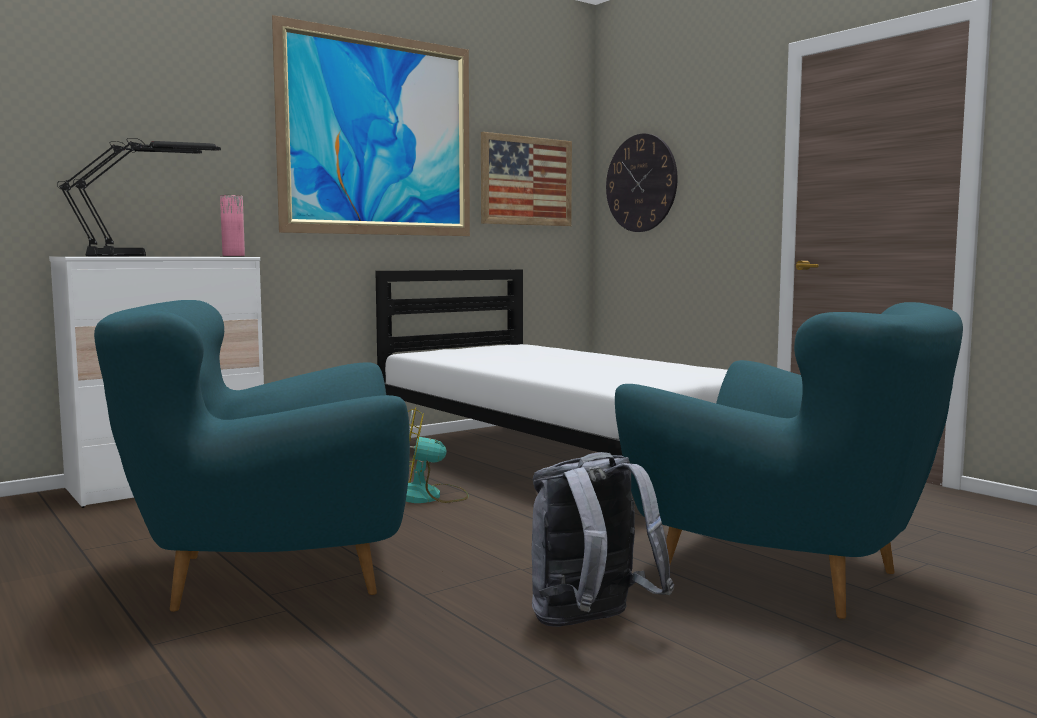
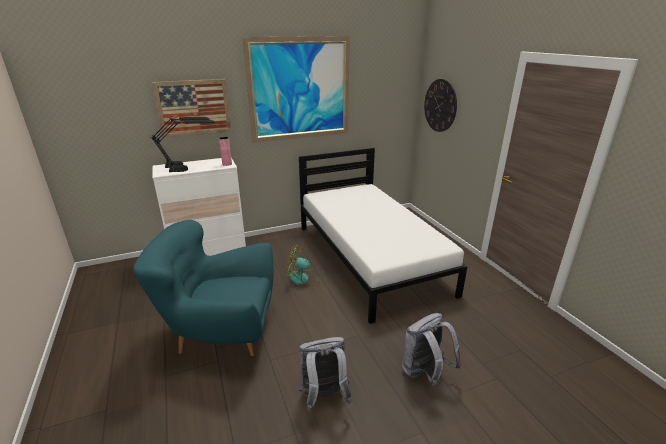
camera: 15 degrees right, 20 degrees up
picture [481,132,572,226] -> picture moved to [152,79,232,138]
turquoise armchair [615,302,963,619] -> grey backpack [402,313,461,386]

